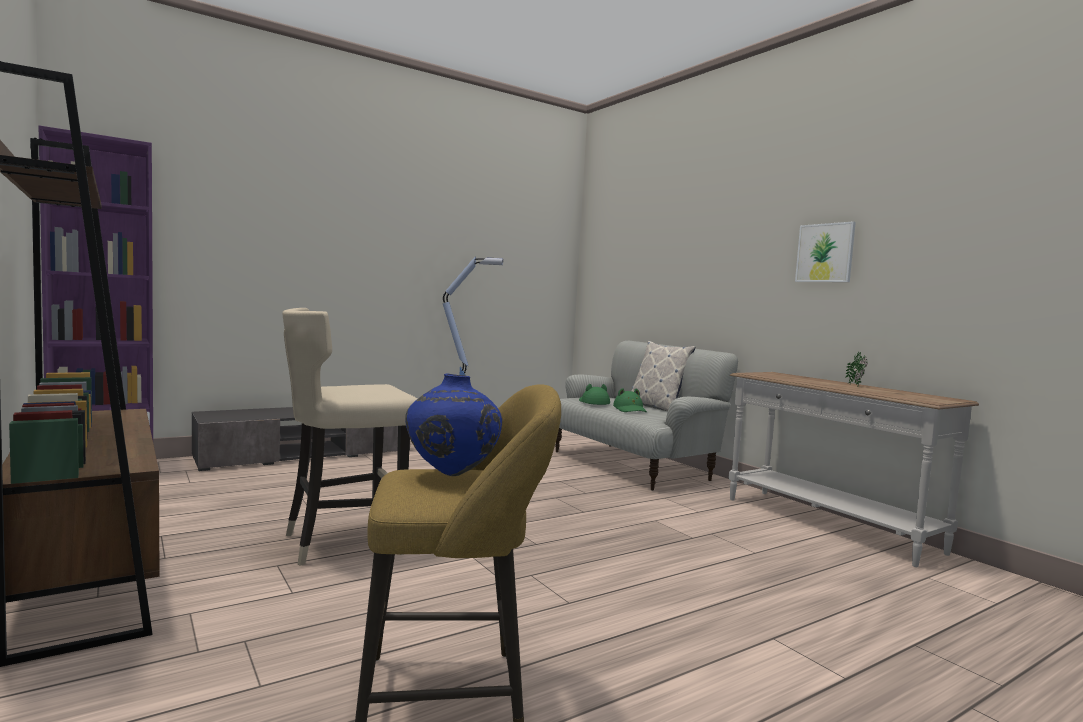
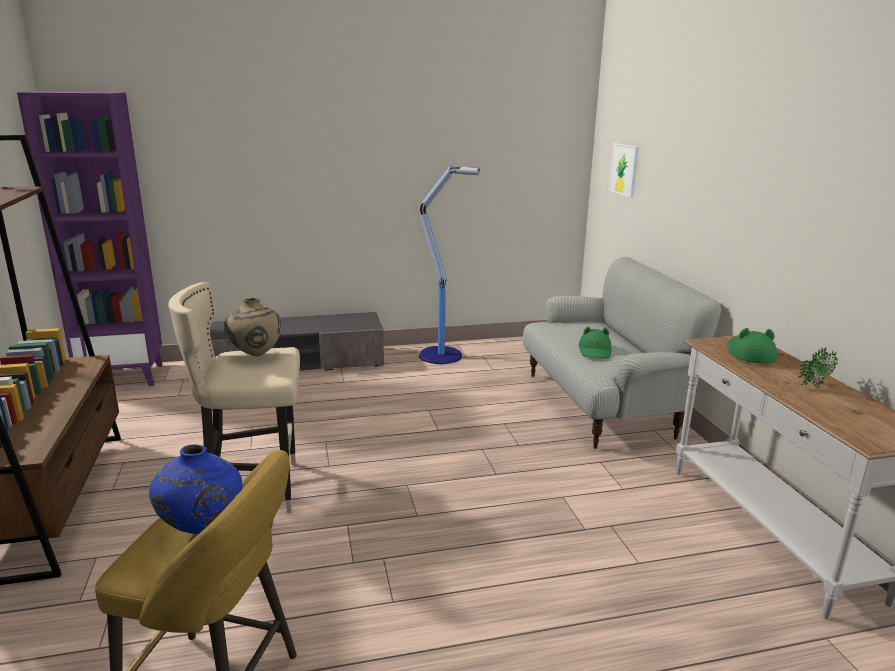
camera: 20 degrees right, 15 degrees up
green hat [579,384,610,405] -> green hat moved to [727,328,777,364]
pillow [632,341,695,411] -> none
picture [795,221,856,282] -> picture moved to [609,143,639,197]
none -> beige vase [224,298,282,356]

